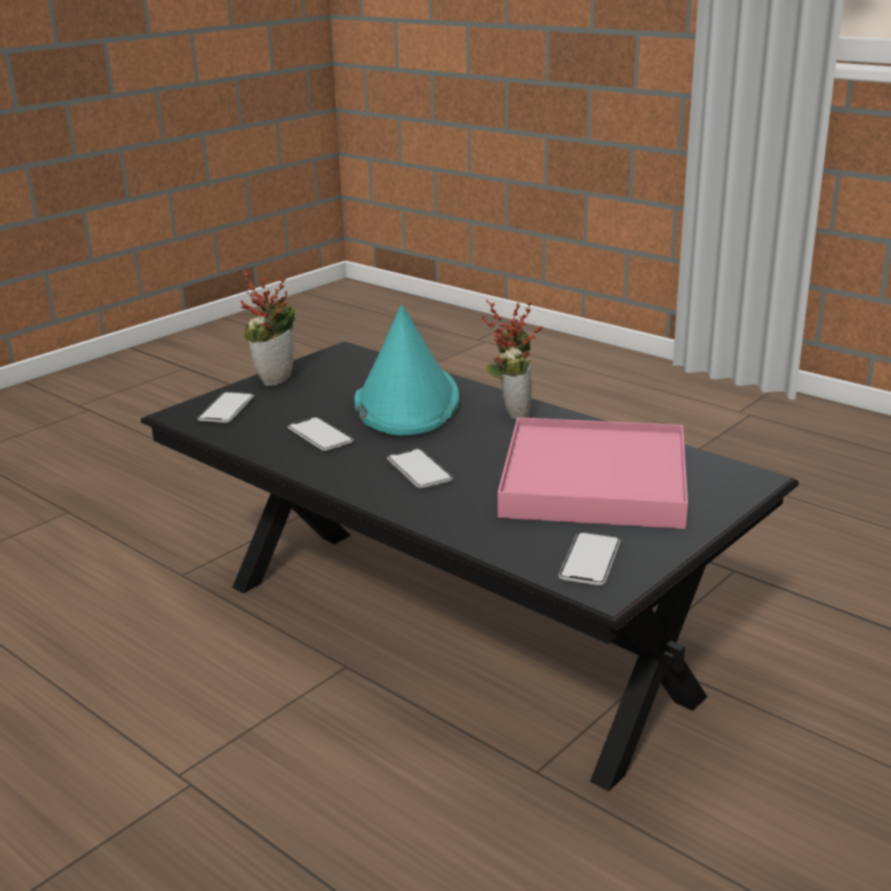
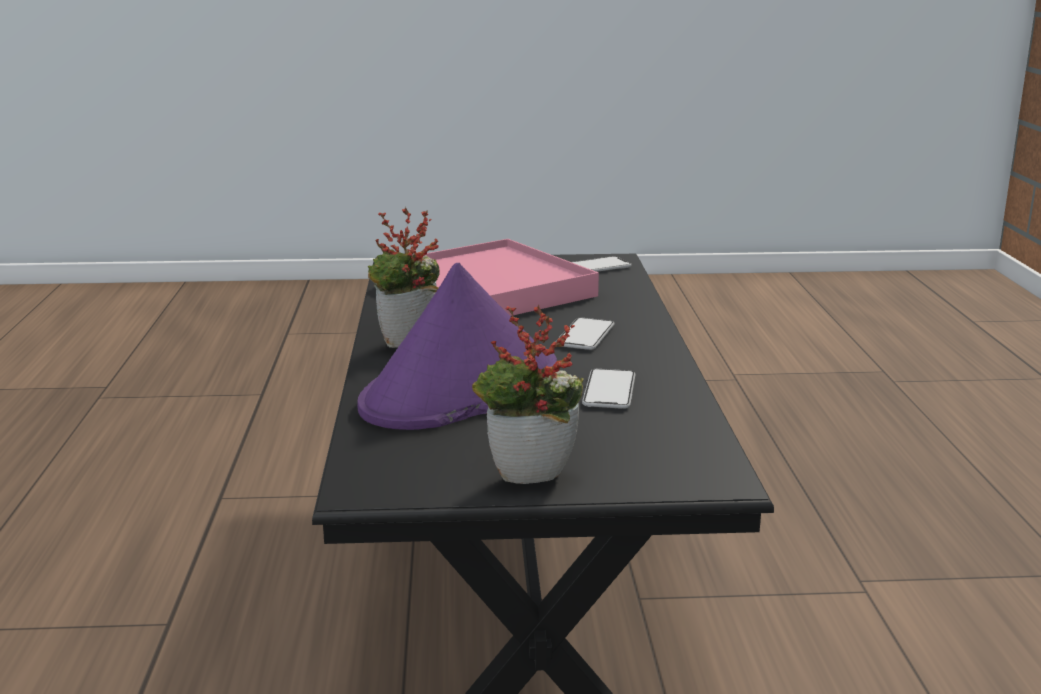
camera: 135 degrees left, 5 degrees down
phone [197,392,254,423] -> none
turquoise hat [355,306,460,435] -> purple hat [357,263,557,430]

